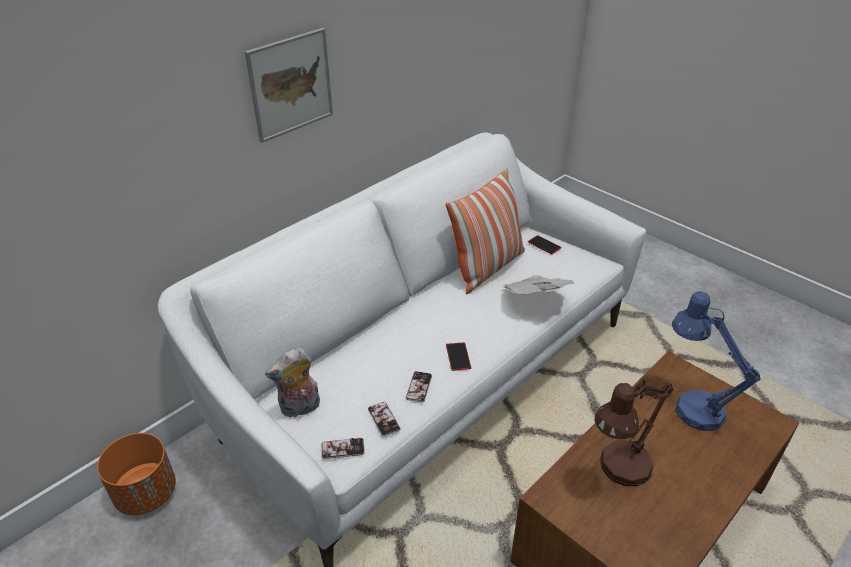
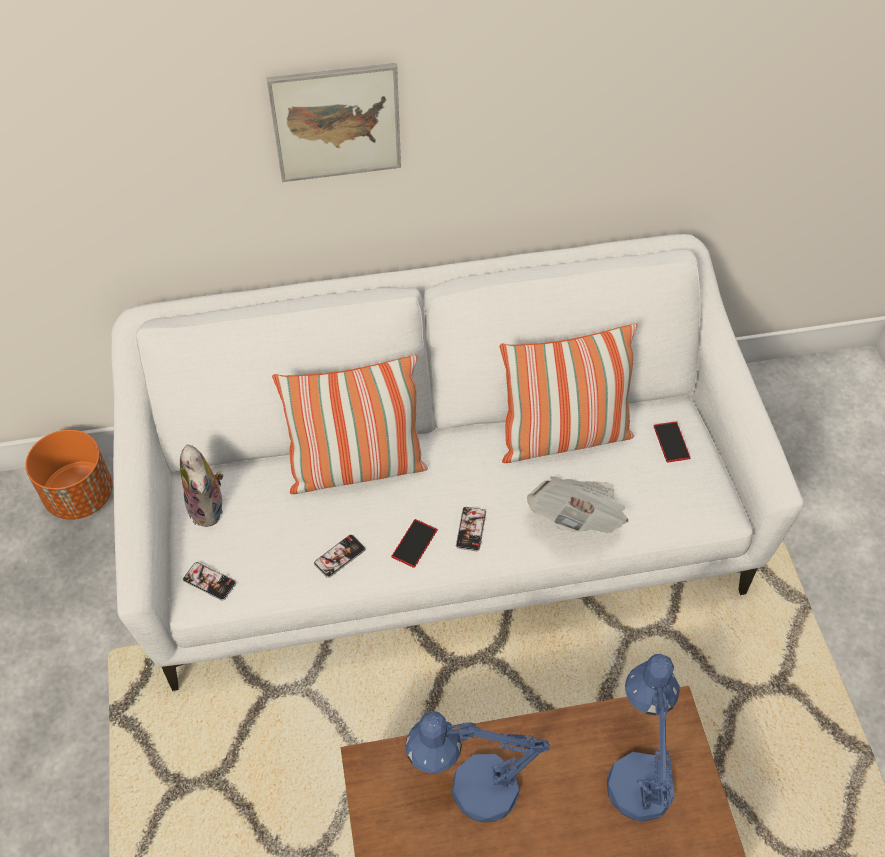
camera: 35 degrees right, 15 degrees up
plush toy [265,348,320,418] -> plush toy turned 120 degrees counterclockwise [180,444,223,527]
phone [368,402,400,436] -> phone moved to [456,507,486,551]
brown table lamp [595,379,674,486] -> blue table lamp [405,711,550,822]
none -> pillow [272,355,428,494]

